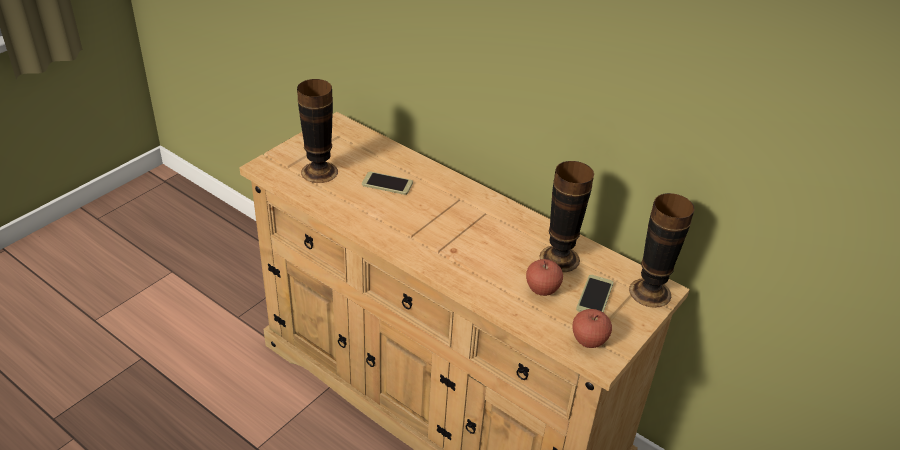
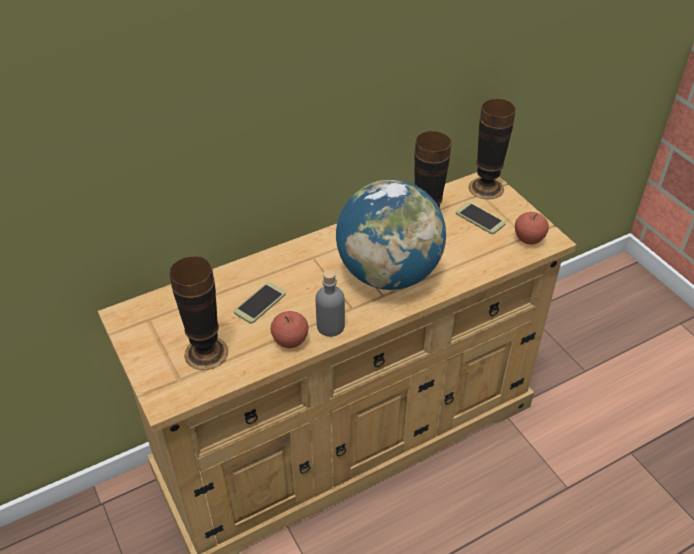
camera: 65 degrees left, 5 degrees up
apple [526,259,563,296] -> apple moved to [271,311,308,348]
none -> grey bottle [316,269,345,337]
none -> globe [336,180,446,290]

